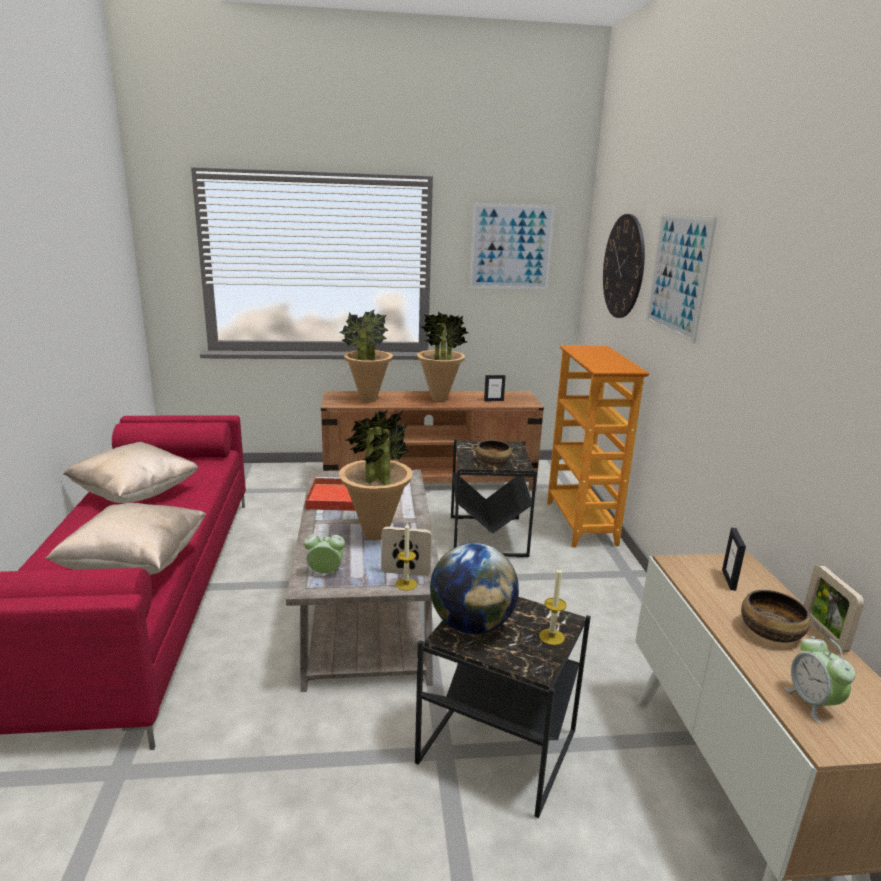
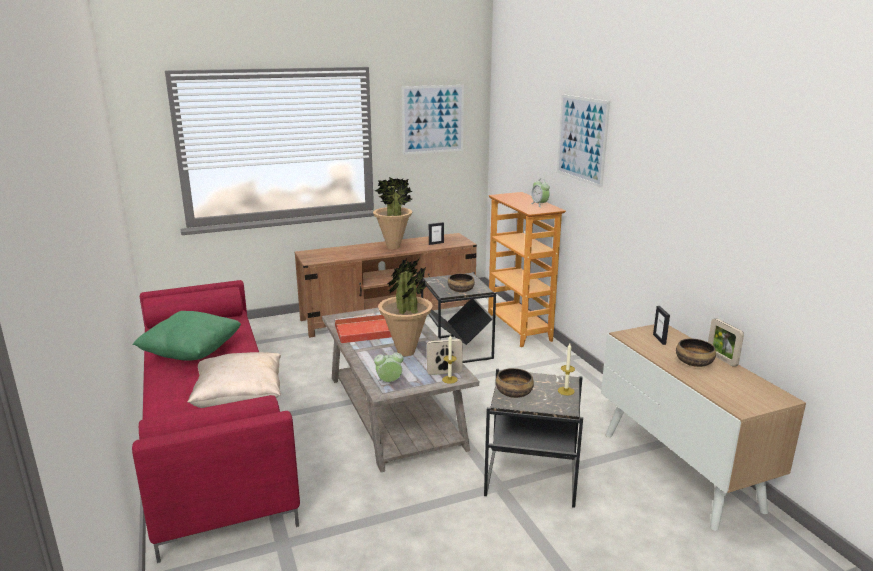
camera: 15 degrees left, 0 degrees up
beige pillow [63,442,198,503] -> green pillow [132,311,241,361]
potted plant [339,309,393,402] -> none
globe [430,543,519,634] -> bowl [496,368,534,398]
wall clock [603,214,645,318] -> none
alarm clock [784,636,856,723] -> alarm clock moved to [531,178,550,207]

